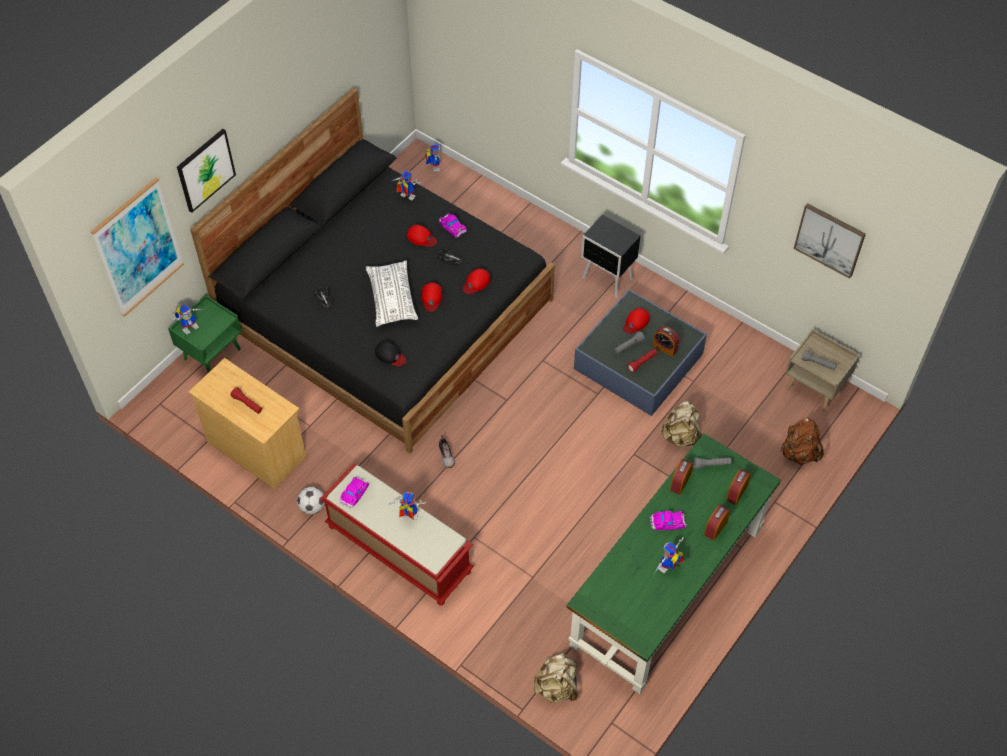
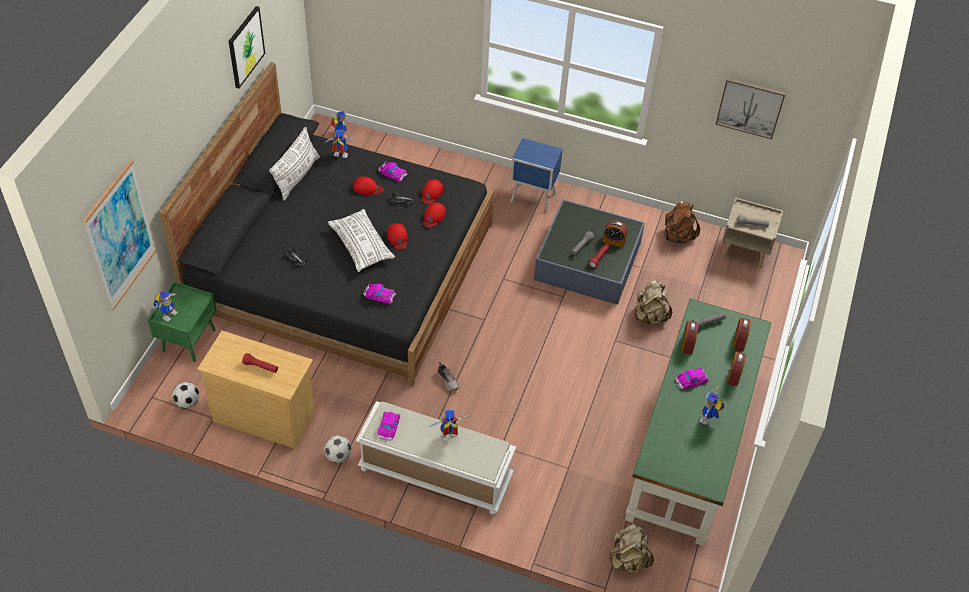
camera: 20 degrees left, 5 degrees down
picture [177,129,236,213] -> picture moved to [229,6,265,89]
red bench [320,463,474,605] -> white bench [356,401,516,515]
black cap [375,341,406,366] -> toy car [363,284,396,304]
black nightstand [581,215,640,298] -> blue nightstand [510,138,563,213]
red cap [623,308,650,334] -> red cap moved to [421,179,443,204]
brown backpack [780,417,824,465] -> brown backpack moved to [664,201,700,244]
none -> football [172,382,199,409]
none -> white pillow [269,127,320,201]

